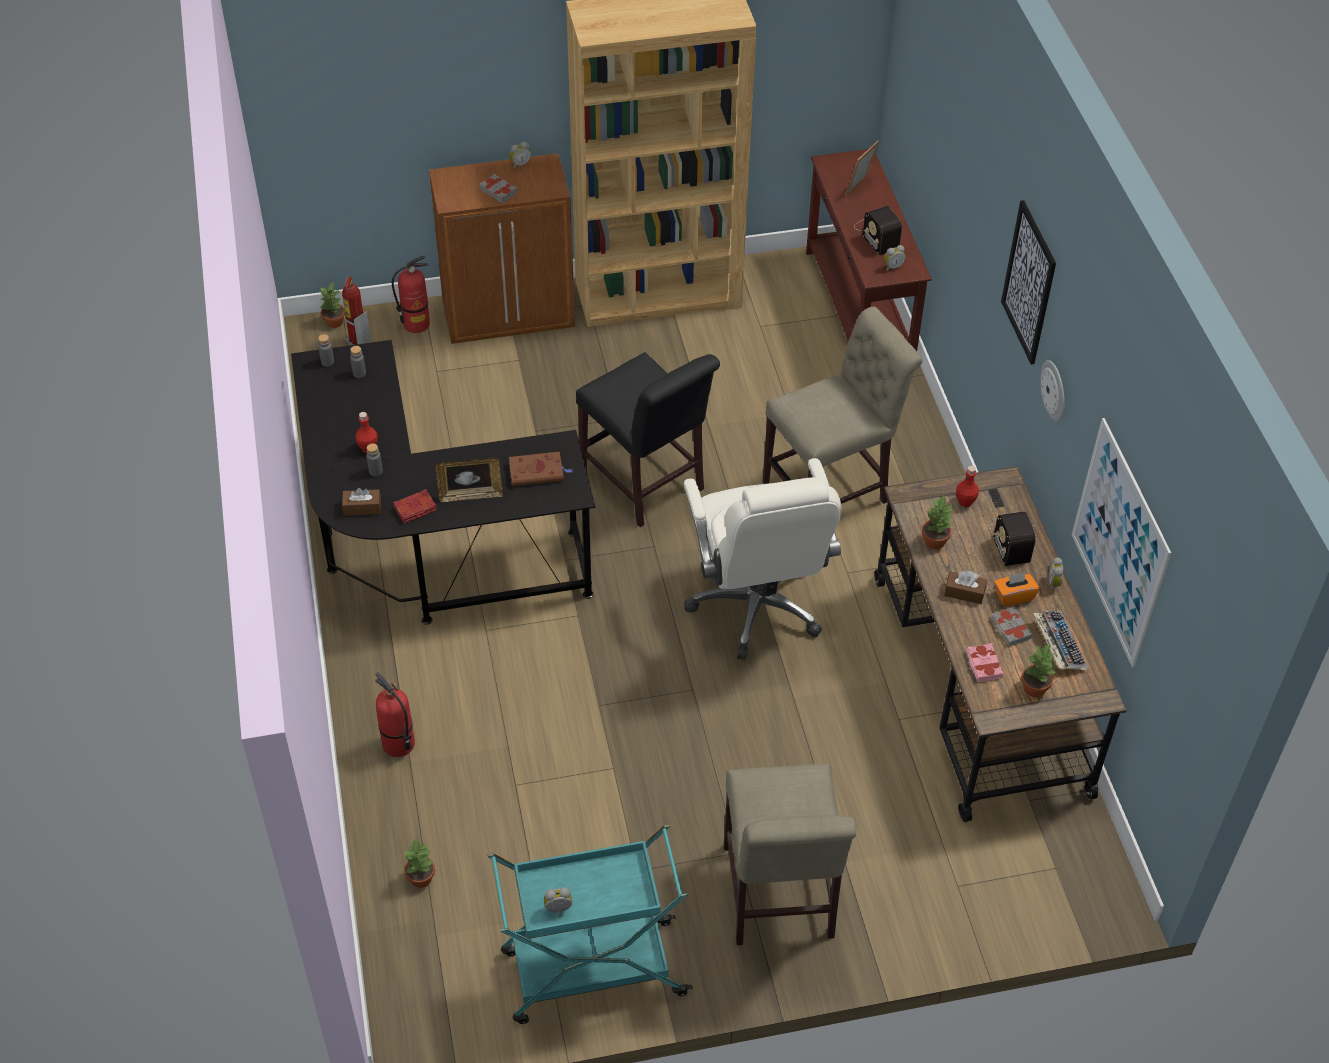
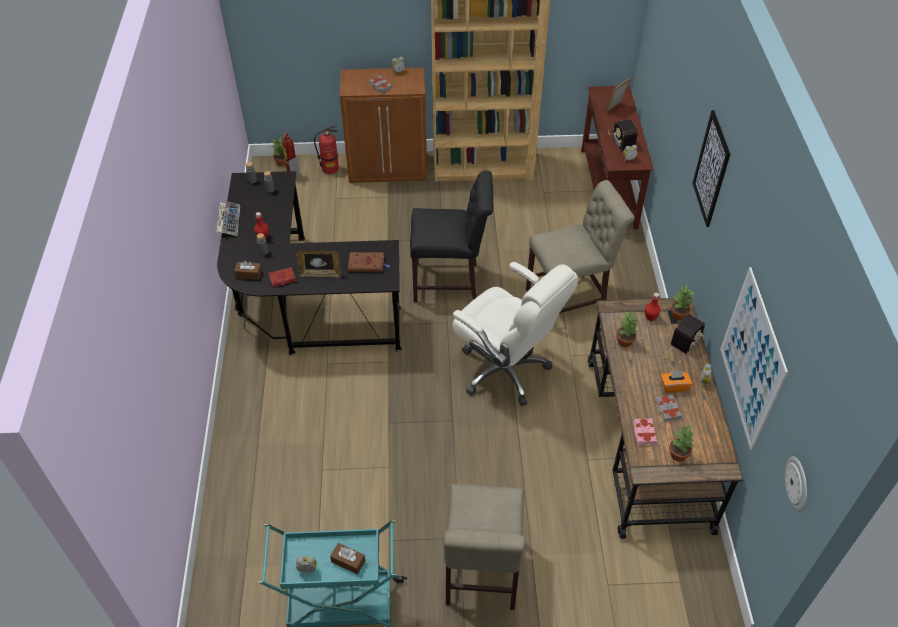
camera: 10 degrees right, 0 degrees up
fire extinguisher [375,672,415,757] -> none
potted plant [404,838,435,888] -> potted plant moved to [671,285,695,320]
black chair [576,352,720,527] -> black chair turned 60 degrees counterclockwise [410,171,493,302]
white office chair [684,458,842,660] -> white office chair turned 45 degrees counterclockwise [453,262,578,406]
brown tissue box [944,571,987,604] -> brown tissue box moved to [330,543,365,574]
radio [987,511,1036,566] -> radio turned 135 degrees counterclockwise [655,314,705,362]
keyboard [1033,610,1088,670] -> keyboard moved to [216,201,240,236]
wall clock [1040,360,1065,422] -> wall clock moved to [785,456,807,512]

